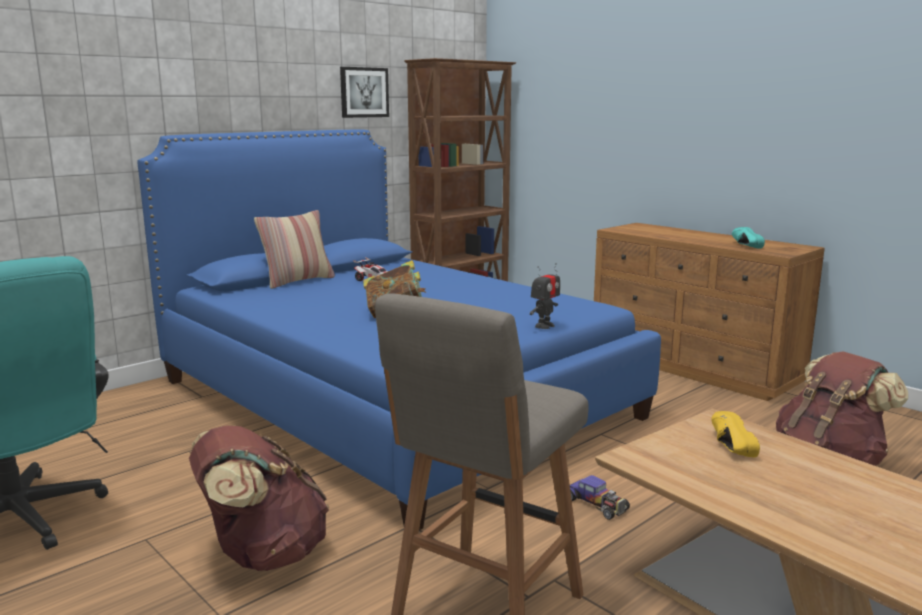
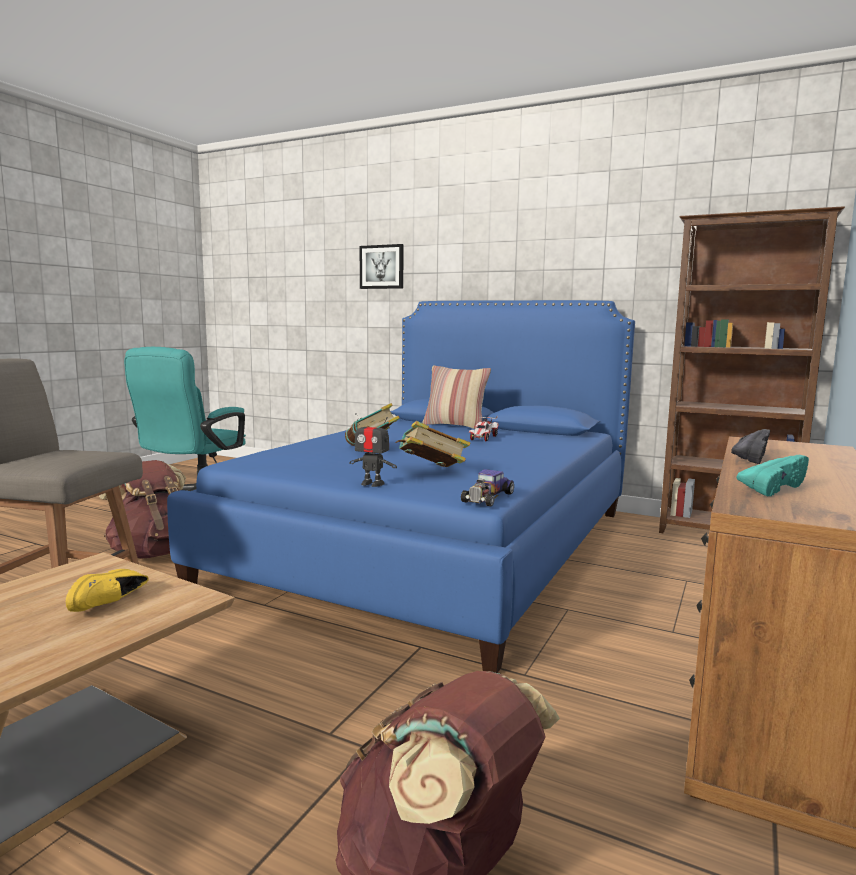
camera: 70 degrees right, 5 degrees down
picture [340,67,389,118] -> picture moved to [360,244,404,289]
toy car [570,475,630,520] -> toy car moved to [461,469,514,506]
yellow shoe [711,411,760,458] -> yellow shoe turned 135 degrees clockwise [66,569,149,612]
none -> book [395,421,470,467]
none -> black shoe [731,429,770,464]

